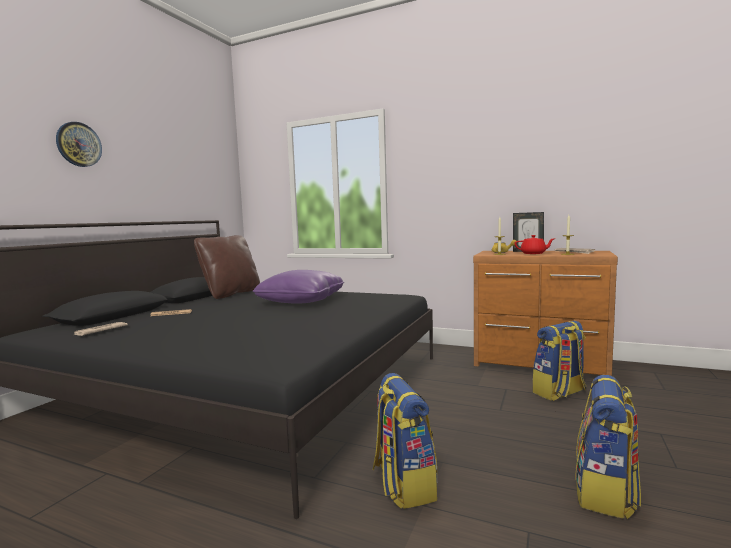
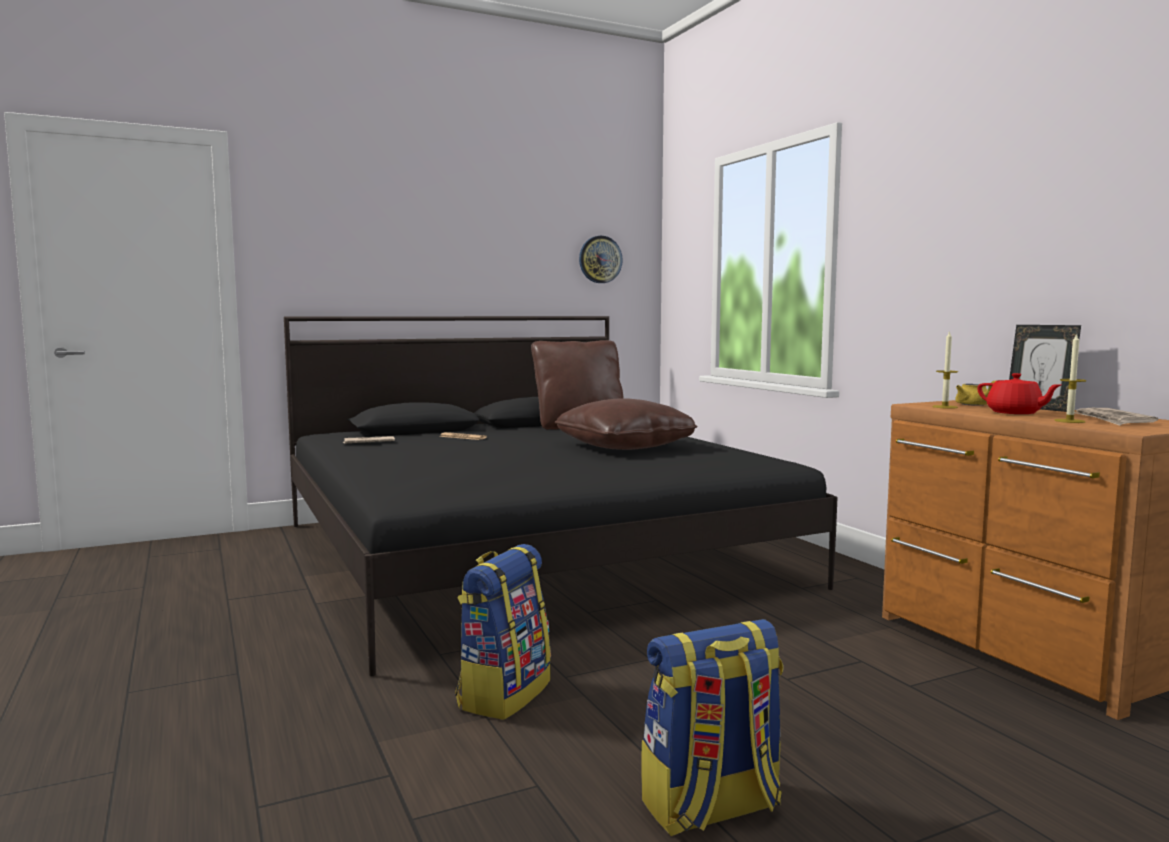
camera: 40 degrees right, 0 degrees up
wall clock [56,122,102,167] -> wall clock moved to [579,236,623,283]
purple pillow [252,270,344,303] -> brown pillow [555,398,698,450]
backpack [532,321,586,401] -> none

